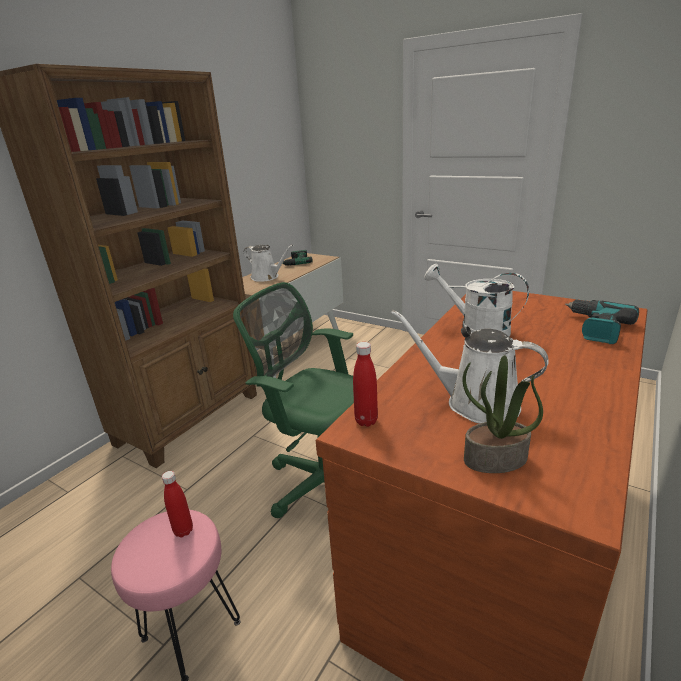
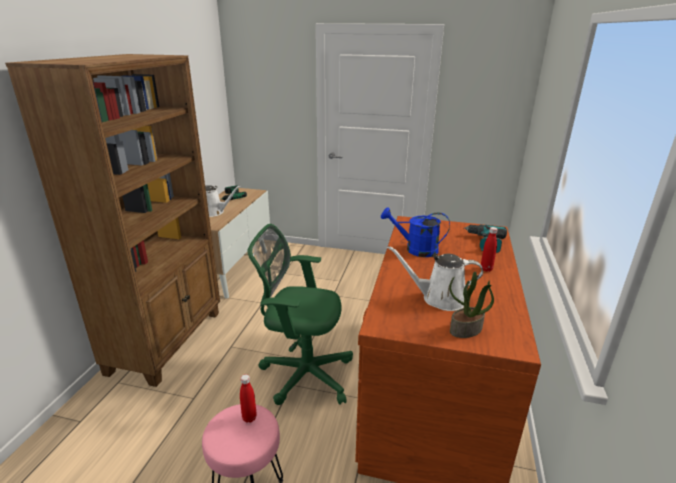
camera: 20 degrees left, 0 degrees up
red bottle [353,342,378,427] -> red bottle moved to [481,227,498,272]
white watering can [424,264,529,336] -> blue watering can [381,207,450,257]

